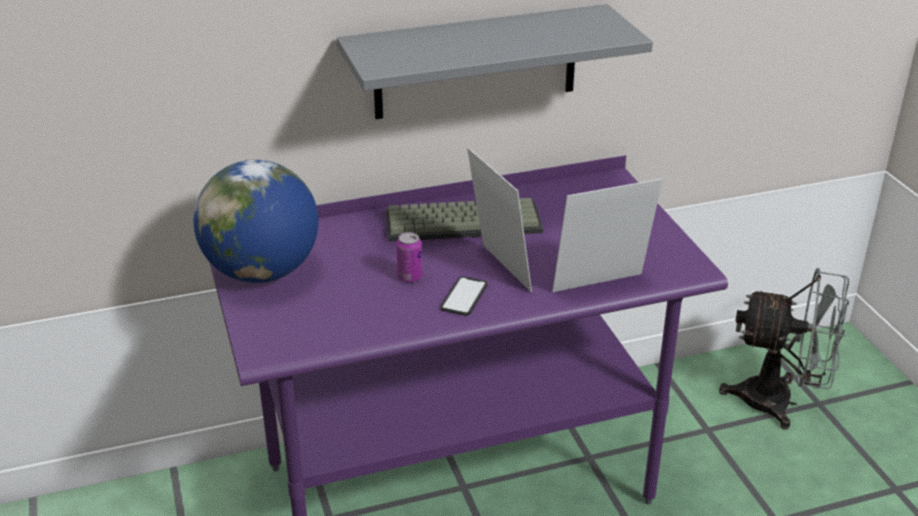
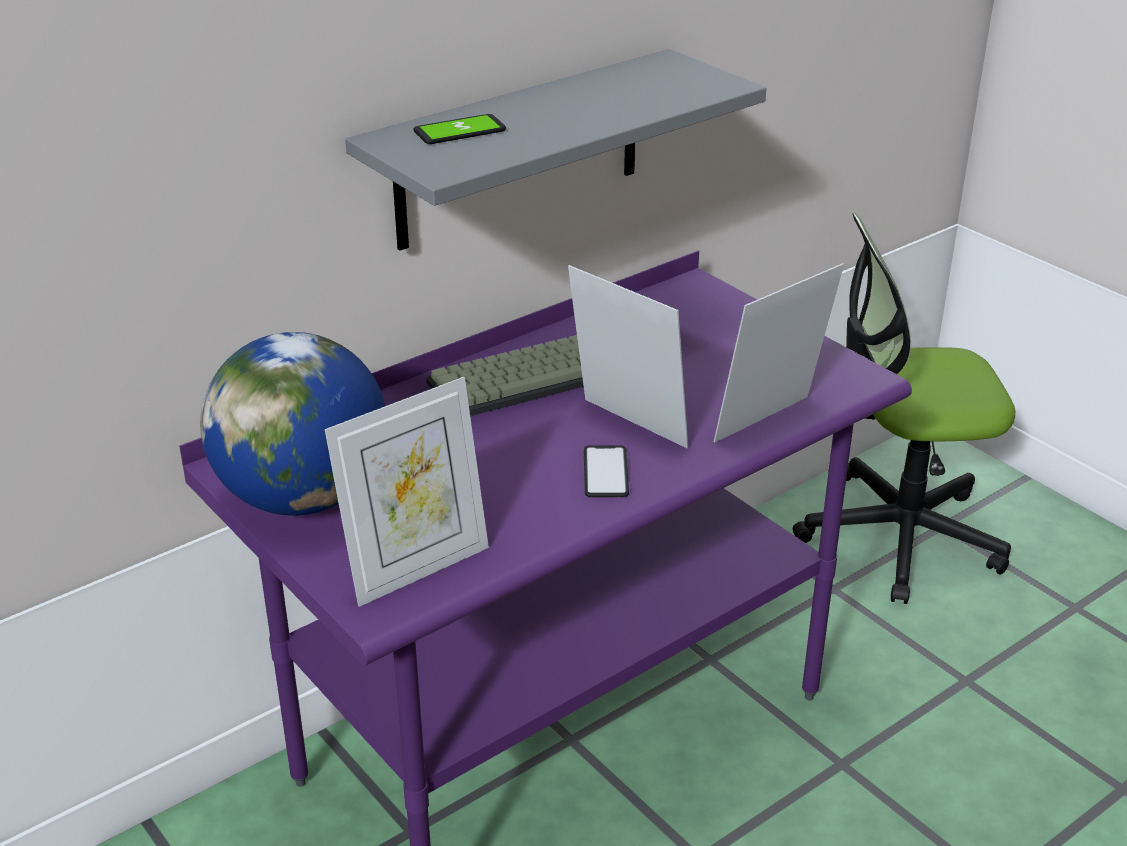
camera: 20 degrees left, 0 degrees up
can [396,232,422,283] -> none
grey fan [719,268,849,430] -> office chair [792,213,1016,604]
none -> picture frame [325,377,489,607]
none -> phone [413,114,506,144]

